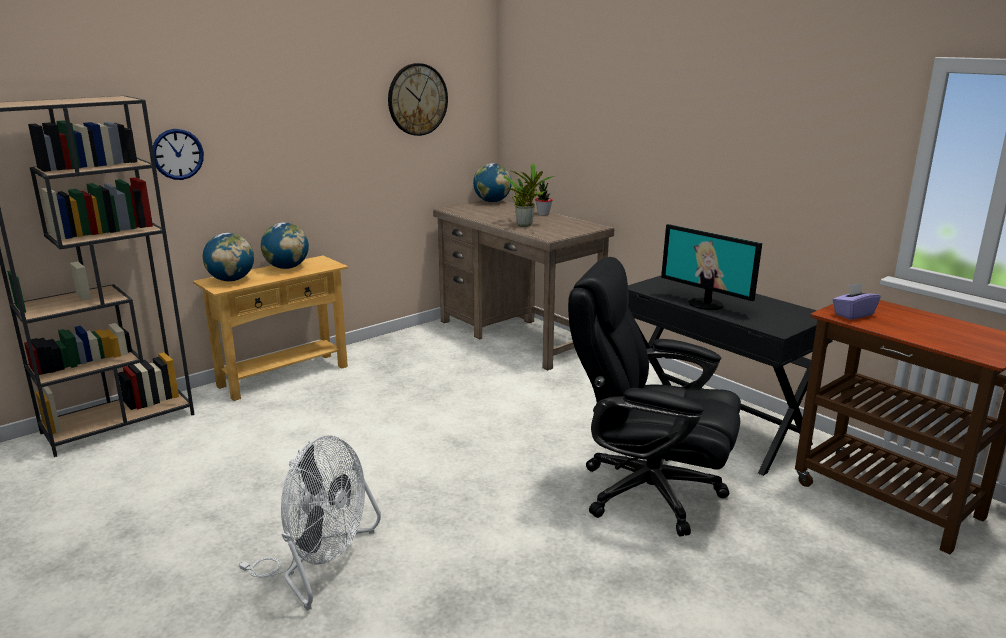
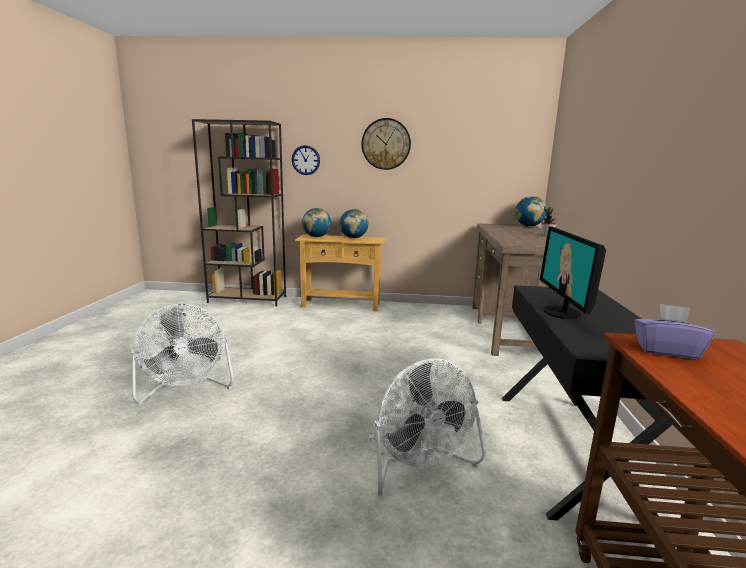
camera: 45 degrees right, 5 degrees down
wall clock [388,63,448,136] -> wall clock moved to [361,118,411,170]
potted plant [503,163,554,227] -> none
black office chair [568,257,741,537] -> white fan [369,358,486,496]

